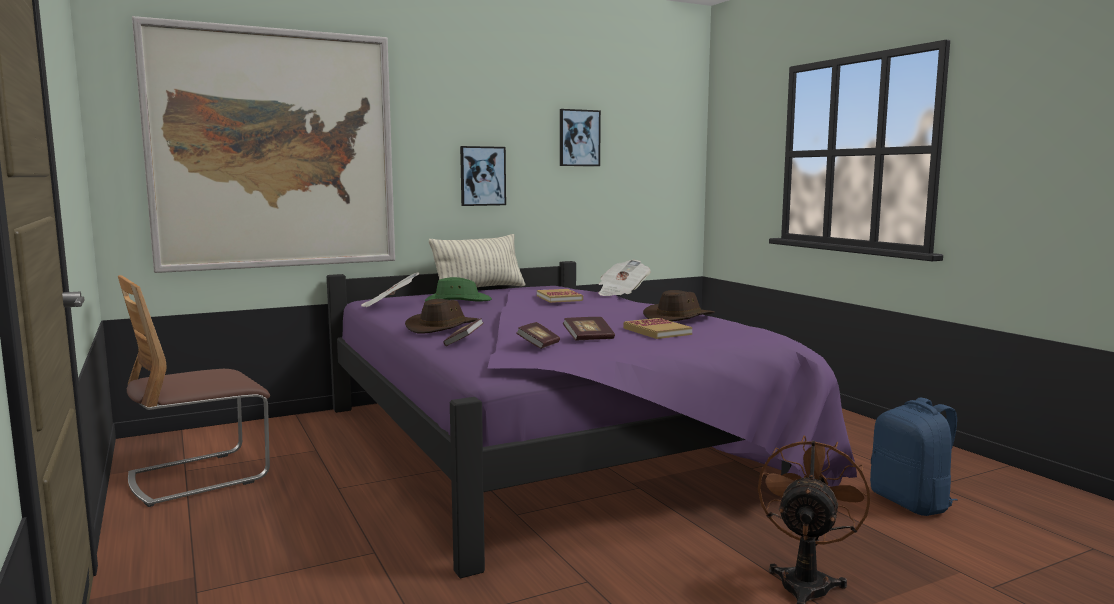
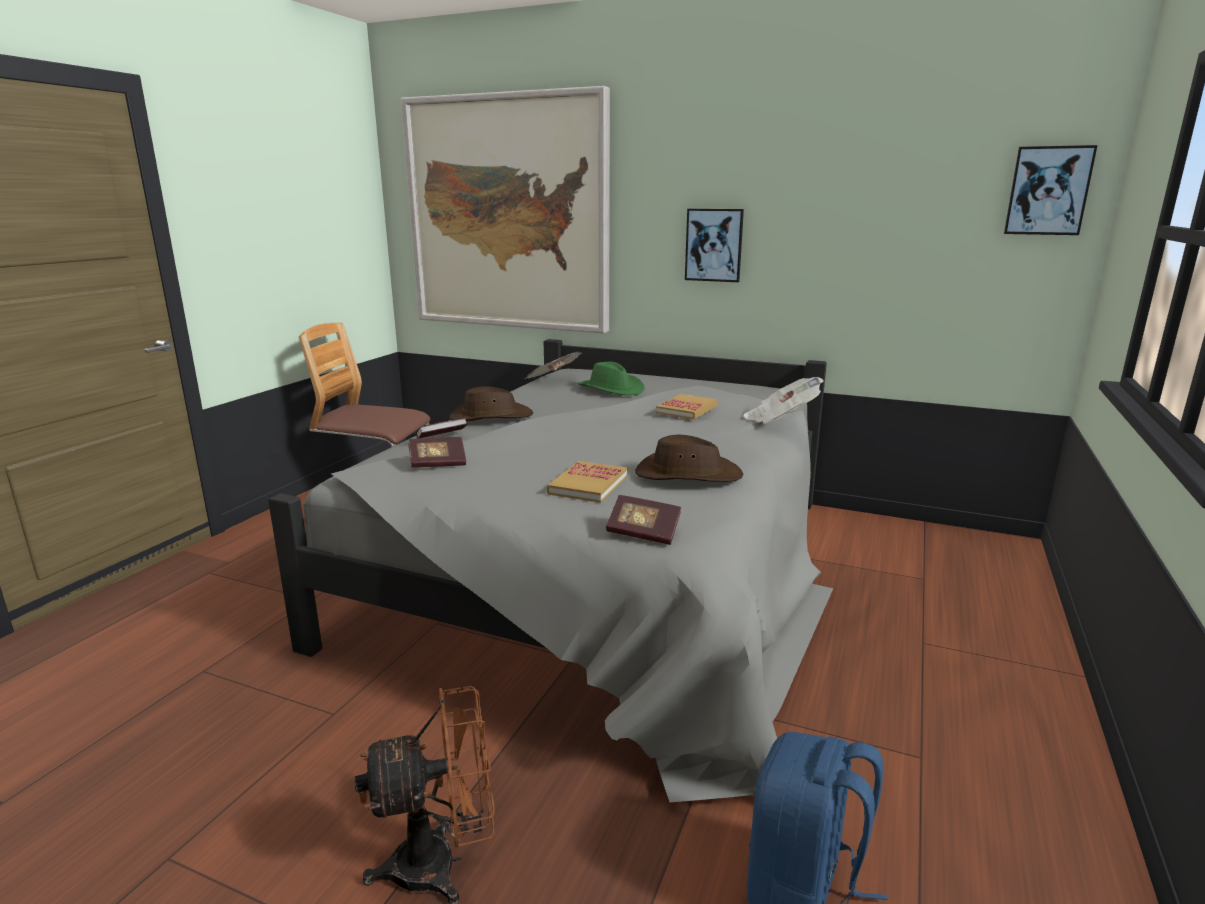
camera: 50 degrees right, 10 degrees up
purple bed [327,261,857,578] -> grey bed [268,339,833,802]
pillow [429,234,525,287] -> none
picture [560,109,601,166] -> picture moved to [1004,145,1098,235]
book [563,317,615,340] -> book moved to [606,495,681,545]

